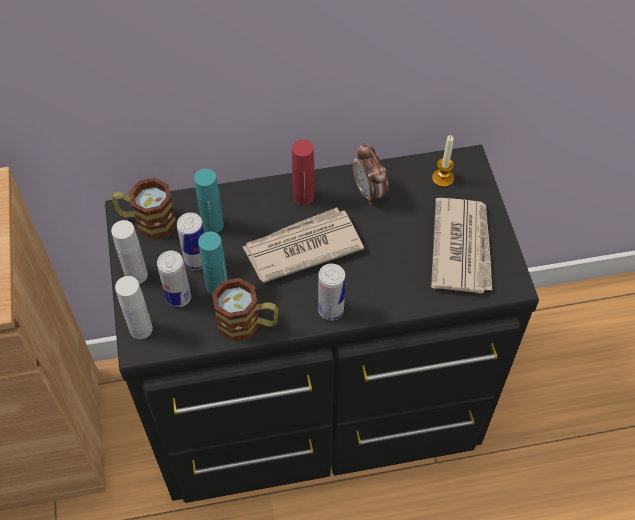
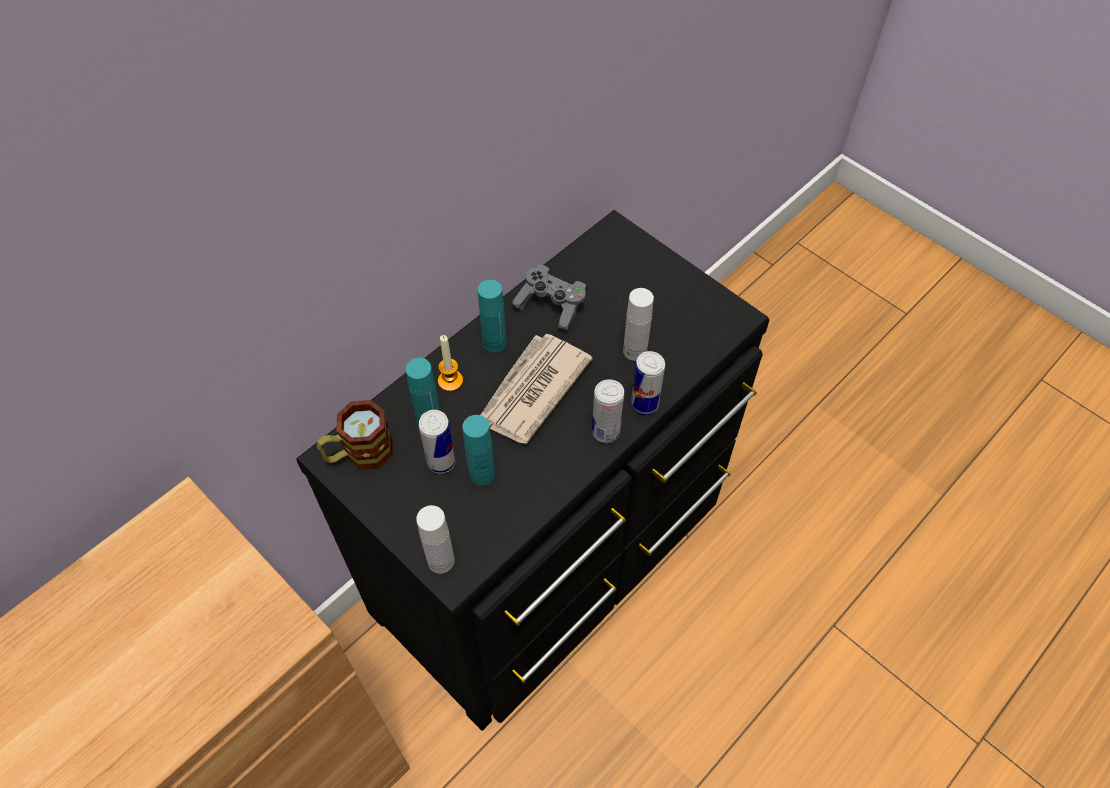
camera: 35 degrees left, 0 degrees up
white bottle [111,220,148,284] -> white bottle moved to [623,288,654,361]
can [157,250,191,308] -> can moved to [631,351,665,415]
mug [212,278,278,341] -> none
red bottle [292,140,314,205] -> turquoise bottle [478,280,506,353]
alarm clock [353,143,389,204] -> grey game controller [512,264,587,331]
newspaper [431,198,492,293] -> none
candle [432,135,454,187] -> candle moved to [438,335,463,392]

